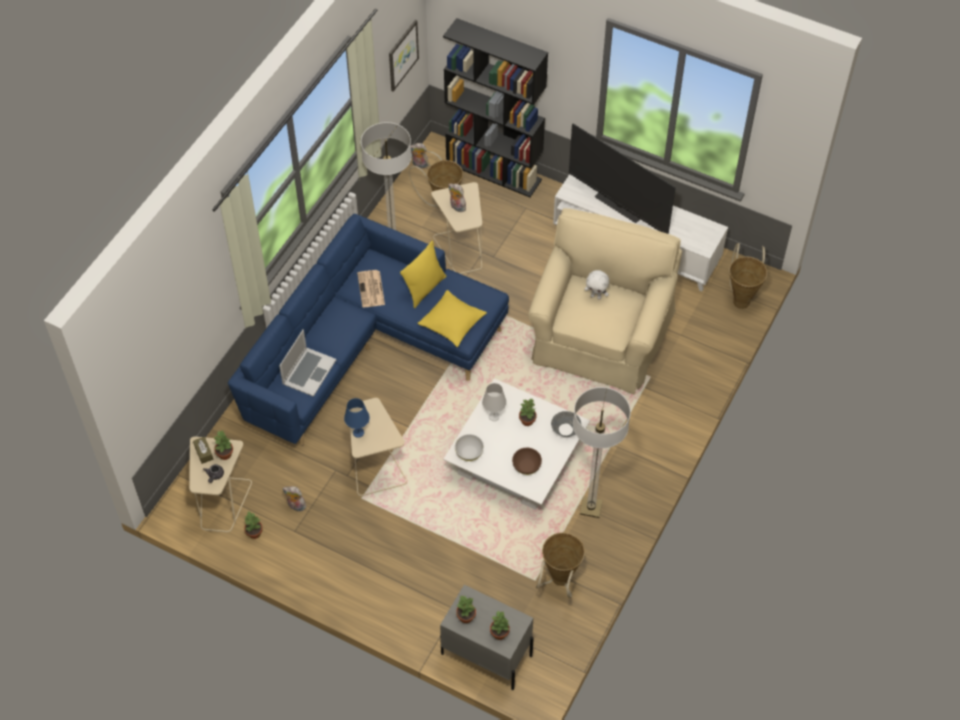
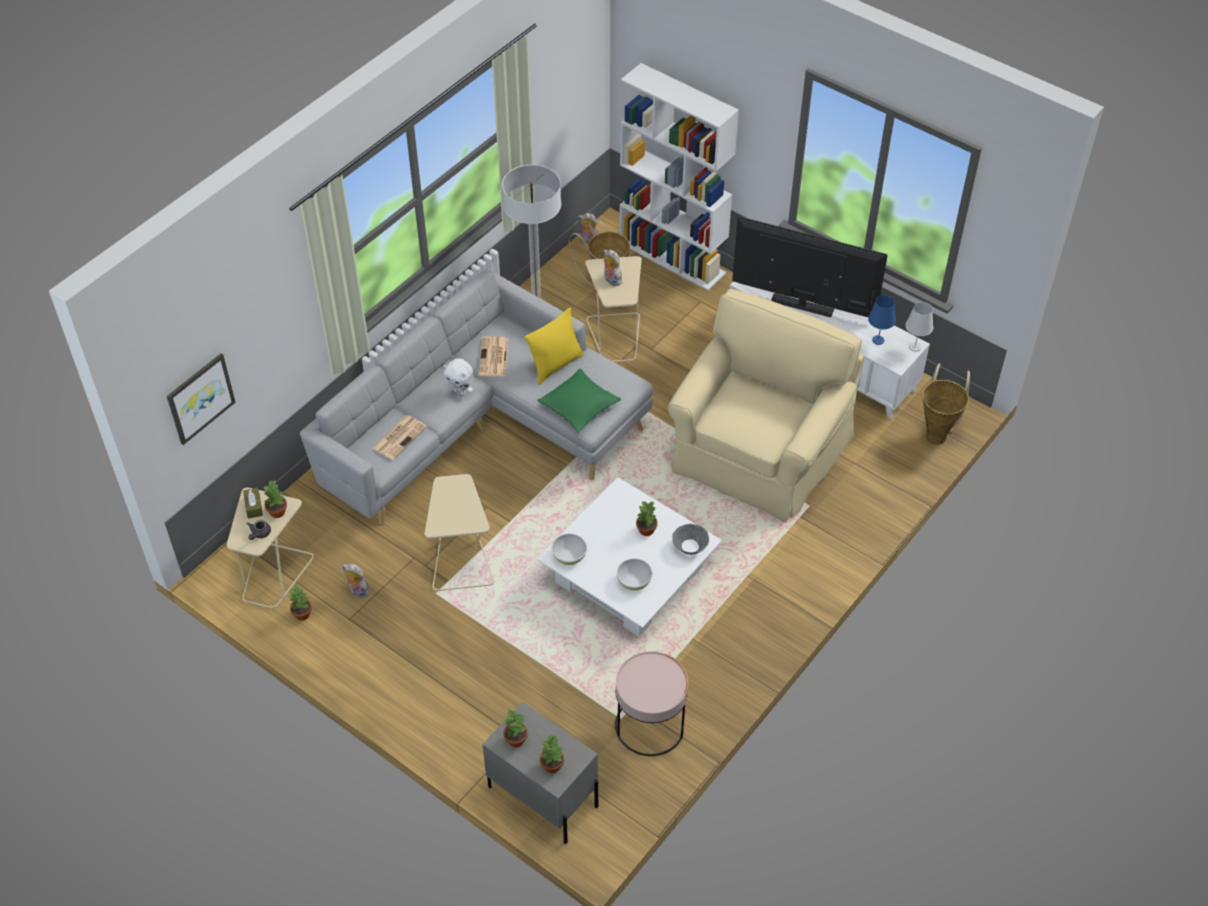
camera: 10 degrees right, 5 degrees down
blue sofa [228,214,509,446] -> grey sofa [300,270,653,525]
laptop [279,329,336,397] -> newspaper [372,415,427,460]
blue table lamp [344,398,370,438] -> blue table lamp moved to [868,295,896,345]
picture [389,20,419,92] -> picture moved to [167,353,236,445]
yellow pillow [417,290,487,347] -> green pillow [537,369,621,432]
black bookcase [443,18,548,197] -> white bookcase [619,63,739,291]
white table lamp [482,383,507,421] -> white table lamp moved to [906,302,933,352]
brown bowl [512,448,542,475] -> white bowl [617,558,652,590]
basket [536,532,585,598] -> pink side table [615,651,688,756]
television [569,124,676,234] -> television turned 150 degrees clockwise [732,216,888,317]
floor lamp [573,387,631,518] -> none
white plush toy [584,270,609,299] -> white plush toy moved to [444,358,473,395]

